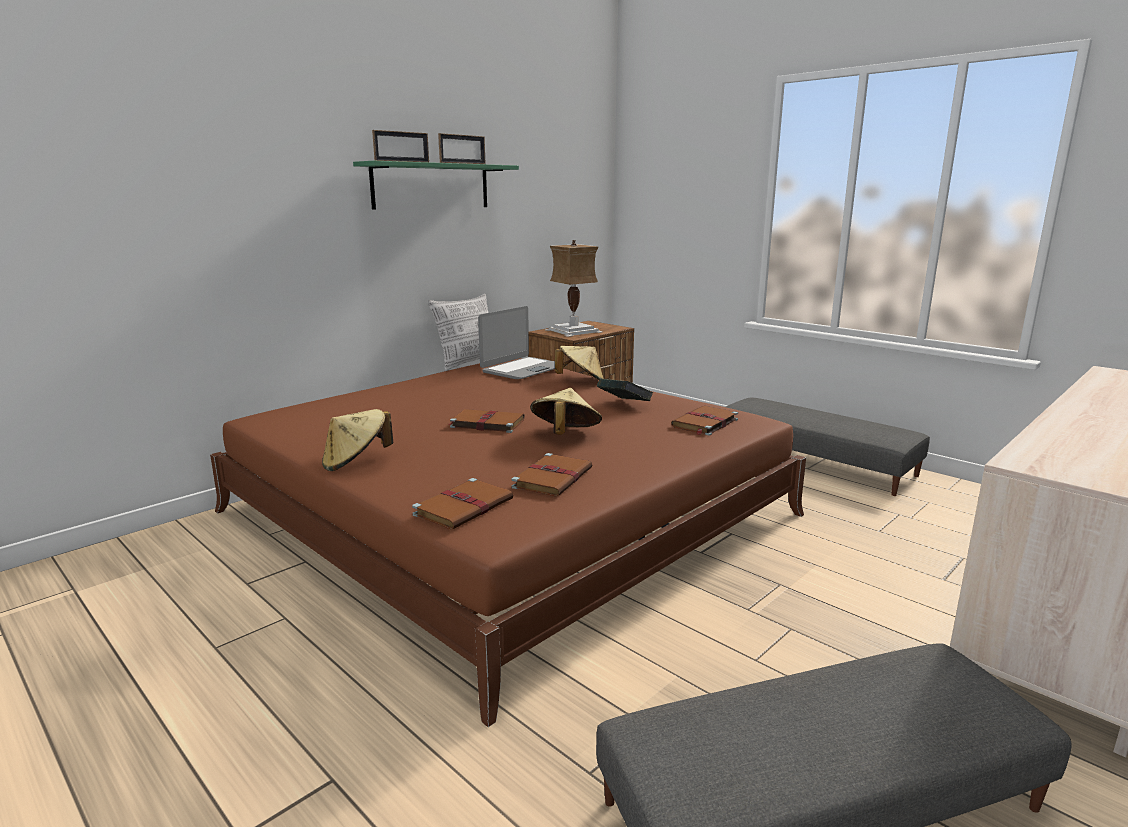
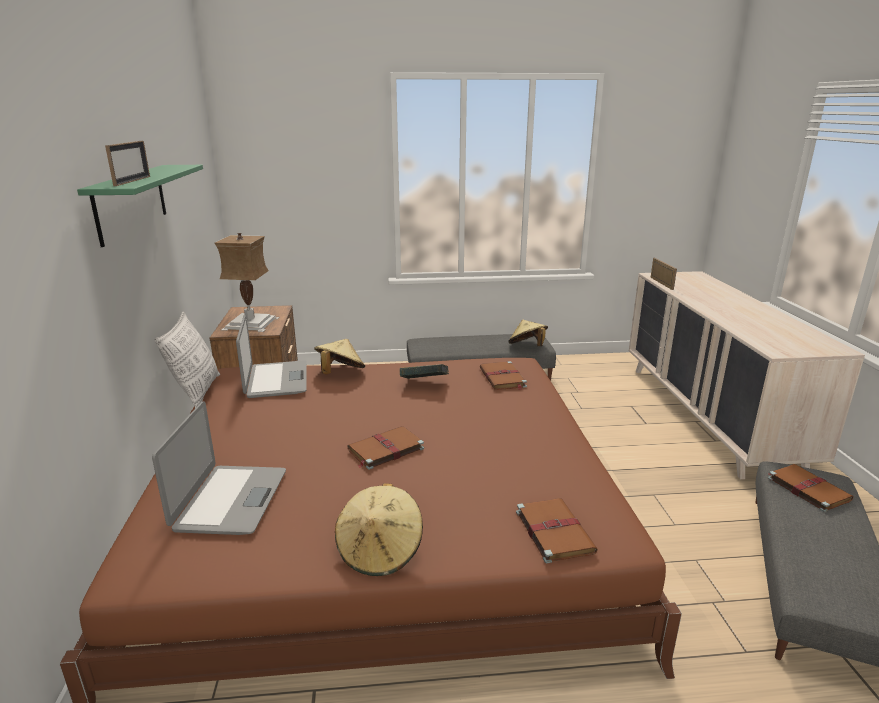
camera: 50 degrees left, 5 degrees up
picture frame [438,133,485,164] -> picture frame moved to [651,258,677,290]
brown book [511,453,592,496] -> brown book moved to [767,464,854,512]
beige hat [530,388,602,435] -> beige hat moved to [508,320,548,346]
none -> laptop [152,402,286,535]

